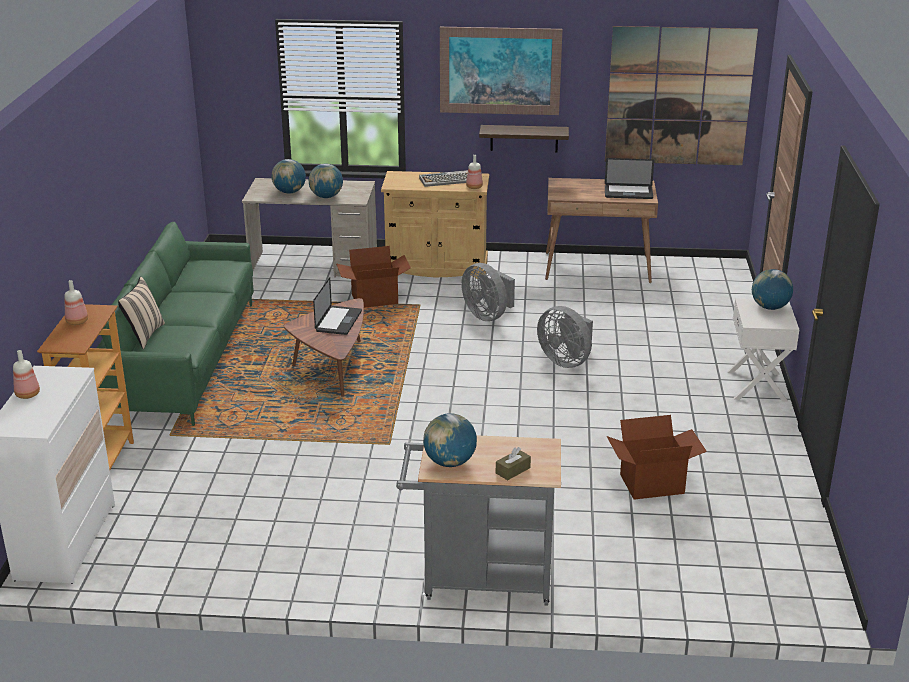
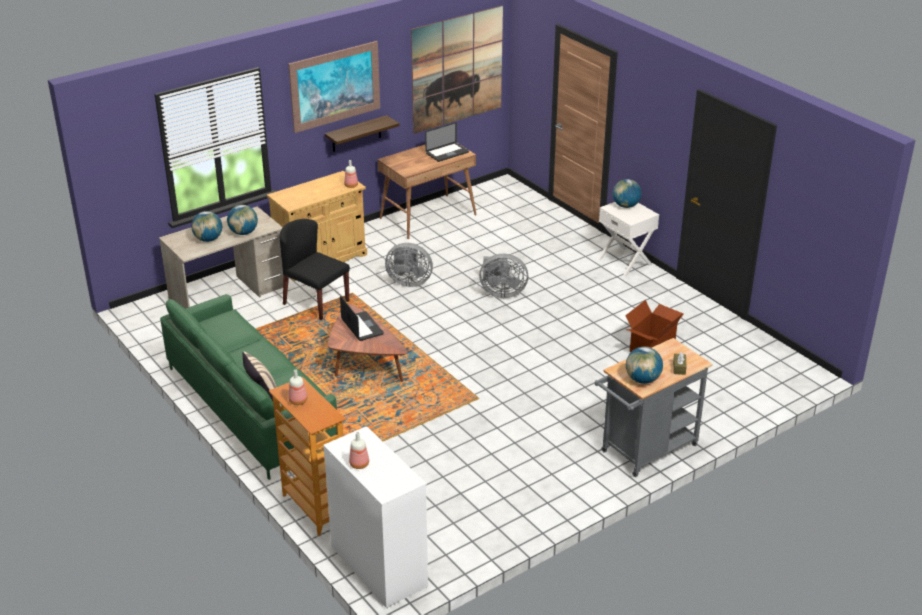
camera: 40 degrees left, 5 degrees up
cardboard box [336,246,411,308] -> black chair [280,219,350,320]
keyboard [419,170,468,187] -> none

